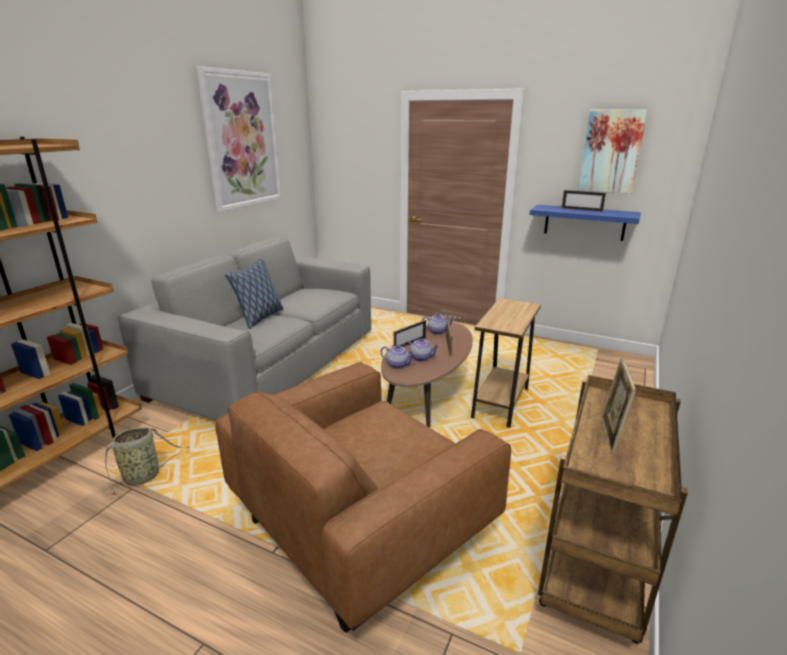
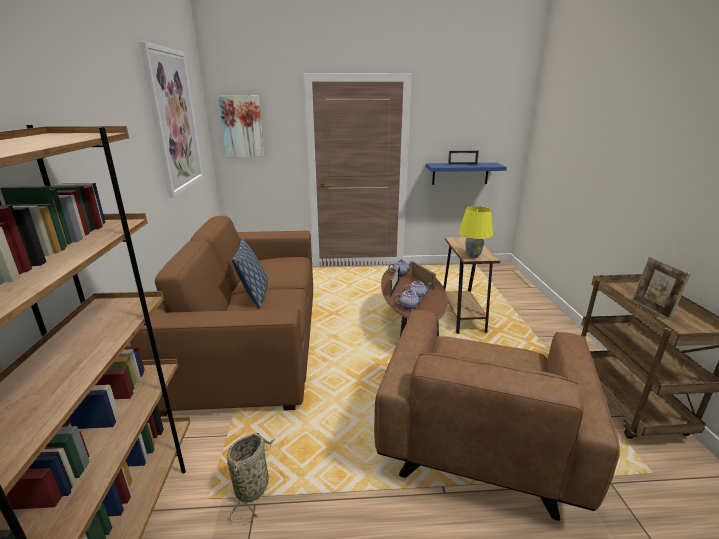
camera: 30 degrees left, 0 degrees up
grey sofa [118,237,371,421] -> brown sofa [130,216,313,417]
picture [579,109,648,194] -> picture moved to [218,95,264,157]
none -> yellow table lamp [459,206,493,258]

